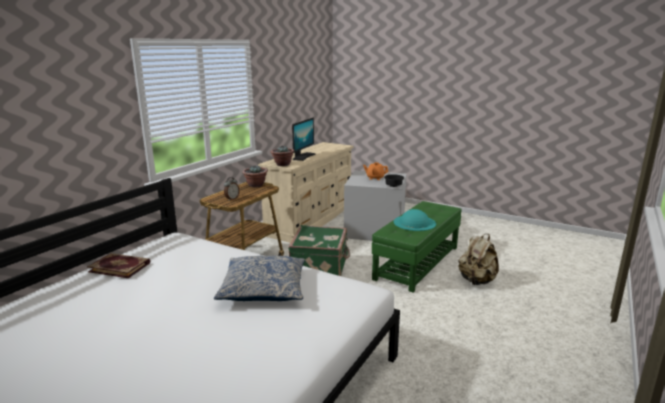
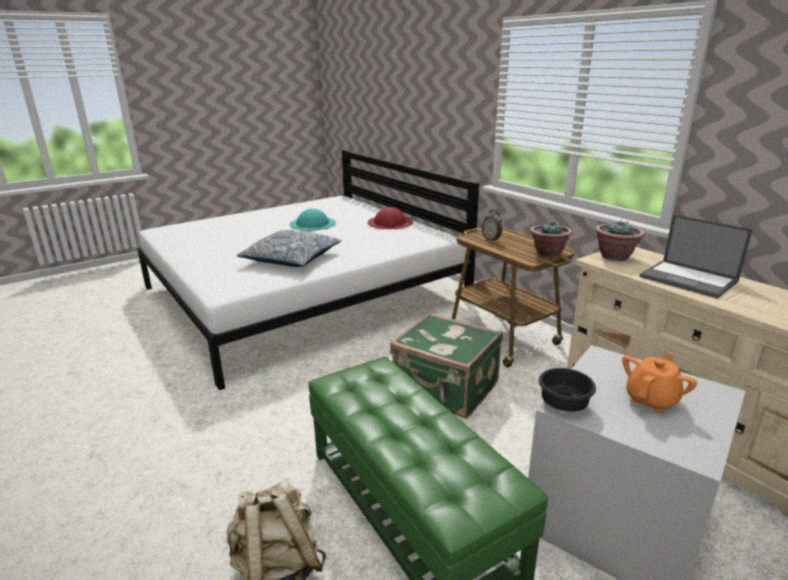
camera: 115 degrees right, 5 degrees up
book [87,253,150,278] -> red hat [367,207,413,229]
monitor [292,117,316,161] -> laptop [639,214,753,299]
turquoise hat [394,209,436,231] -> turquoise hat moved to [290,209,336,231]

